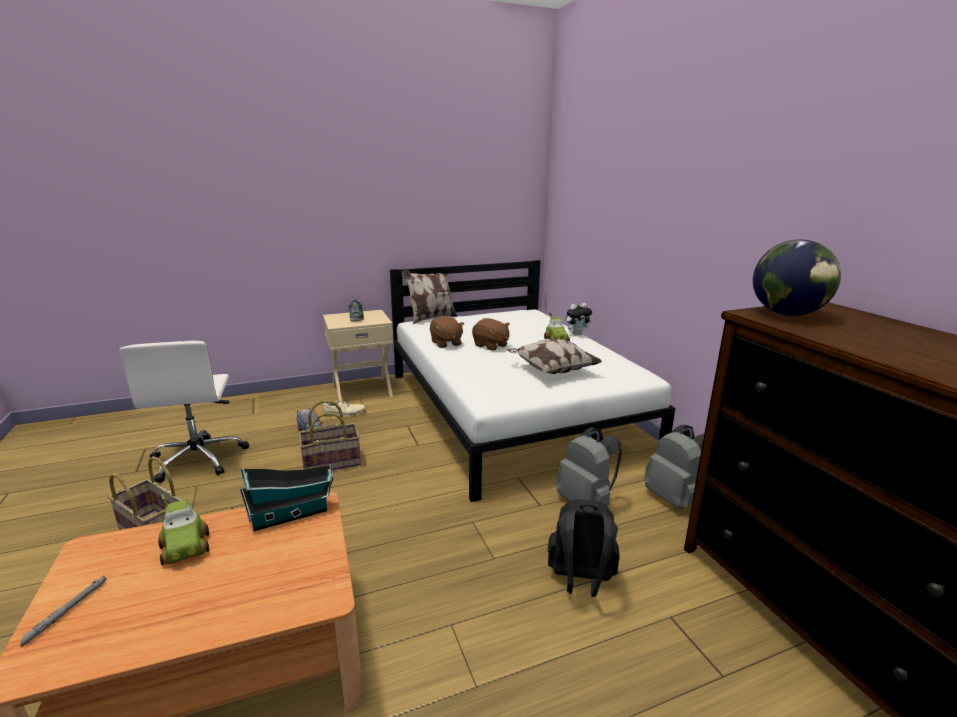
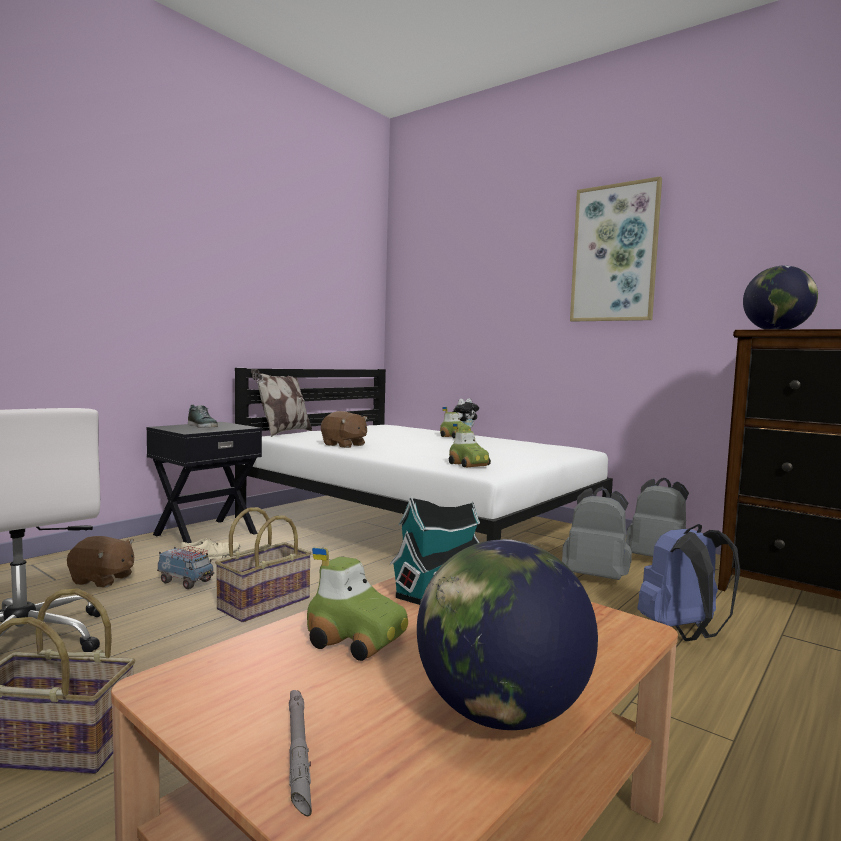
camera: 30 degrees left, 15 degrees down
beige nightstand [323,310,393,401] -> black nightstand [146,422,262,543]
brown plush toy [472,318,510,351] -> brown plush toy moved to [67,536,134,587]
pillow [507,339,603,374] -> none
black backpack [548,499,620,597] -> blue backpack [637,524,740,641]
none -> globe [417,539,598,730]
none -> toy car [449,424,491,467]
none -> picture [570,176,662,322]

